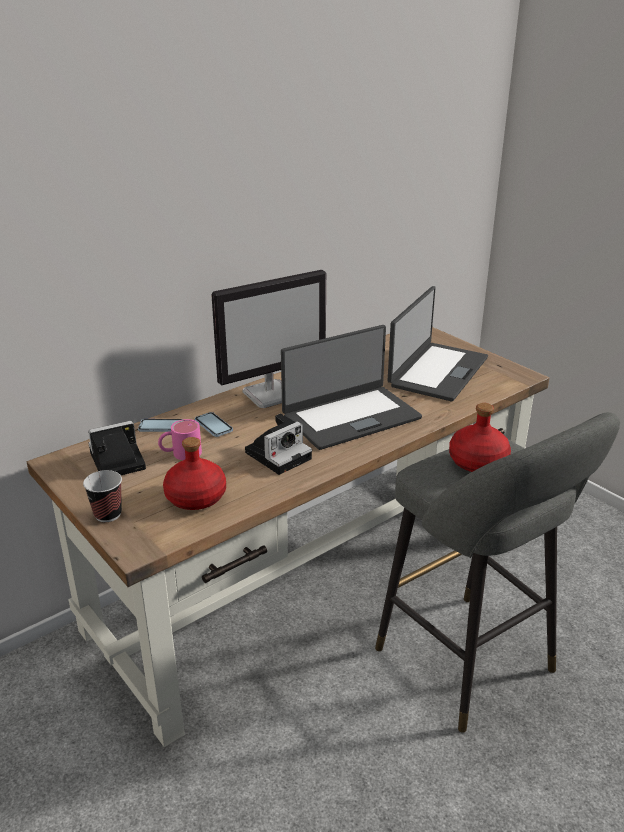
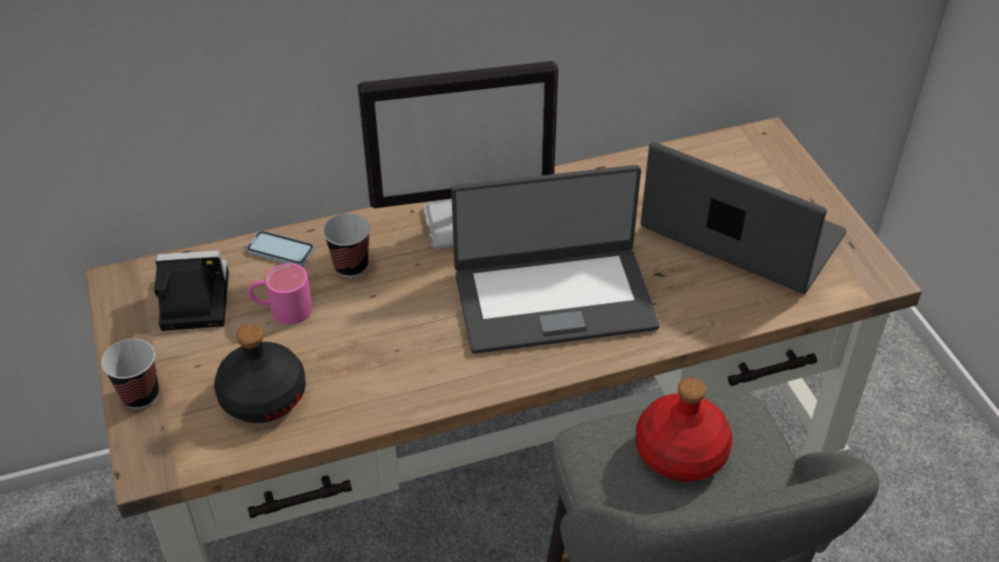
camera: 20 degrees right, 15 degrees up
red bottle [163,437,226,510] -> black bottle [214,324,306,423]
phone [195,412,233,437] -> cup [323,213,370,278]
camera [245,414,312,475] -> none
laptop [388,286,488,402] -> laptop turned 105 degrees counterclockwise [641,142,847,294]

